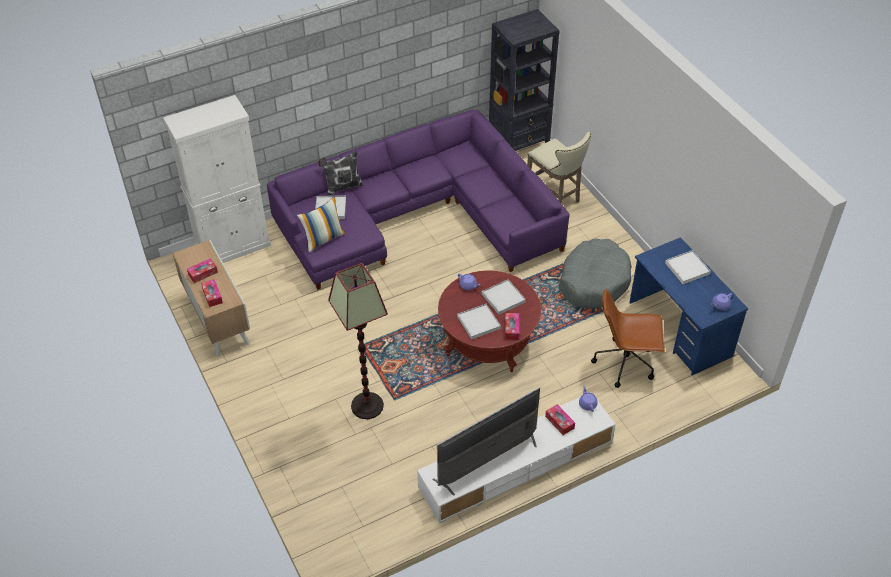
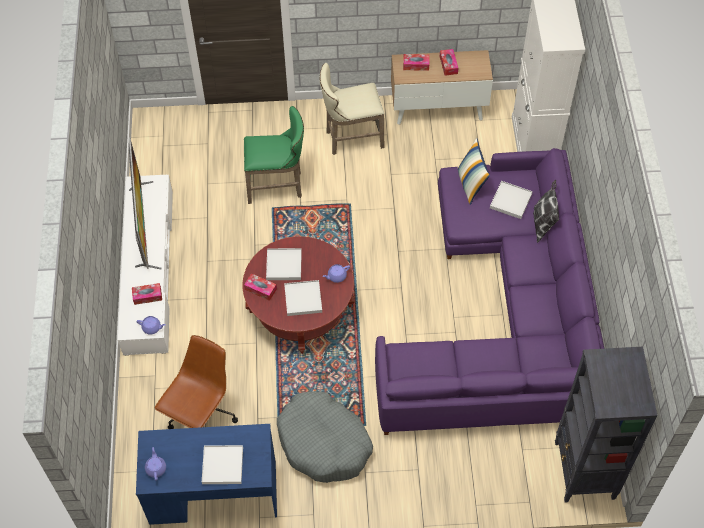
camera: 115 degrees right, 10 degrees up
floor lamp [328,263,388,419] -> green stool [244,106,304,204]
beige stool [527,132,591,204] -> beige stool moved to [320,63,385,155]

